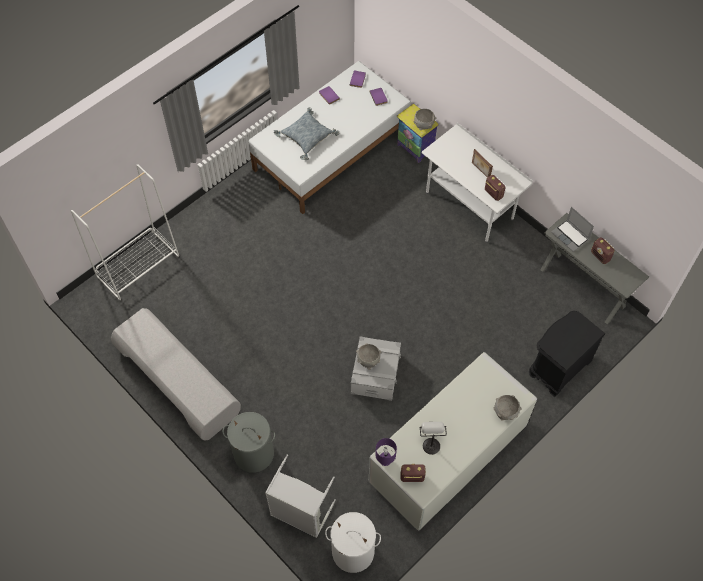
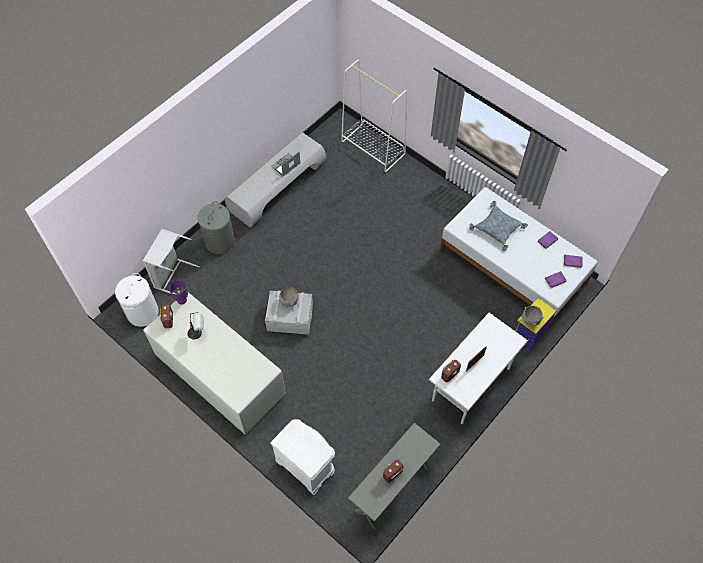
camera: 85 degrees right, 0 degrees up
grey bowl [493,395,522,421] -> none
black nightstand [529,311,605,397] -> white nightstand [270,419,335,495]
laptop [551,207,594,252] -> laptop moved to [271,152,300,176]

